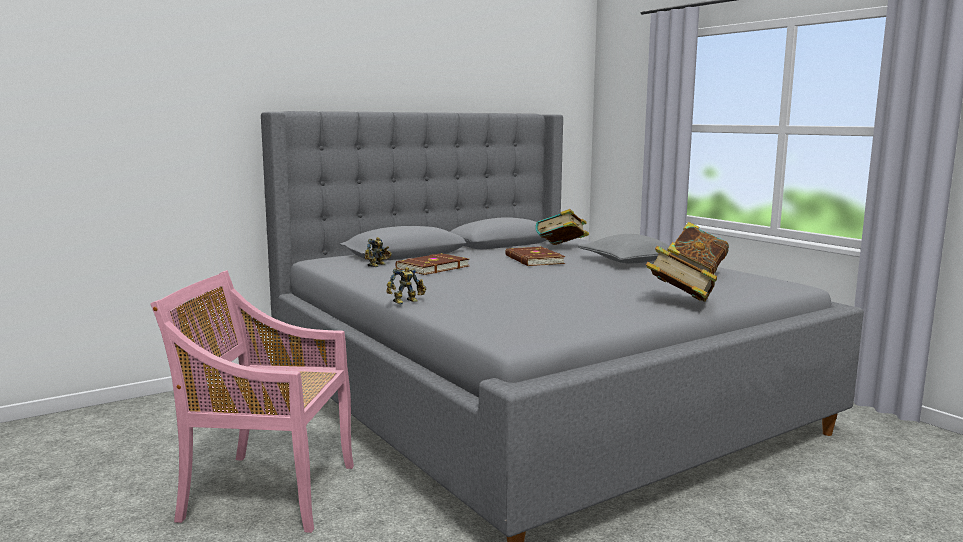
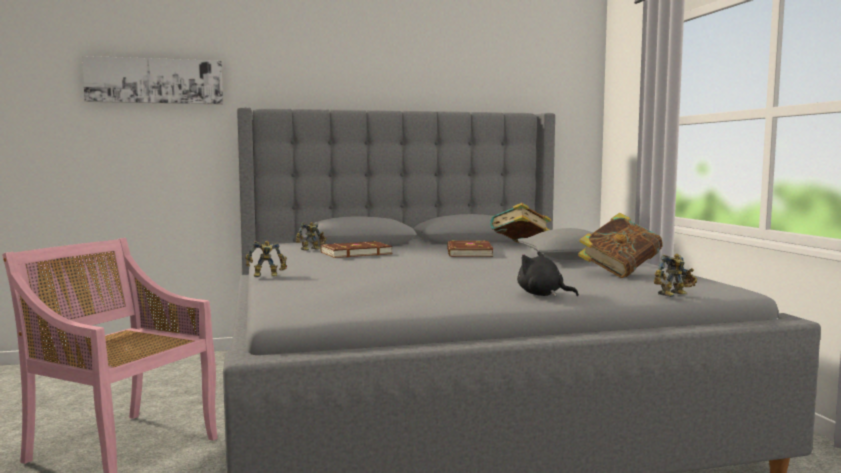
camera: 20 degrees right, 5 degrees down
book [646,246,717,302] -> black plush toy [517,251,579,297]
none -> picture [82,56,223,104]
none -> toy robot [654,254,697,297]

